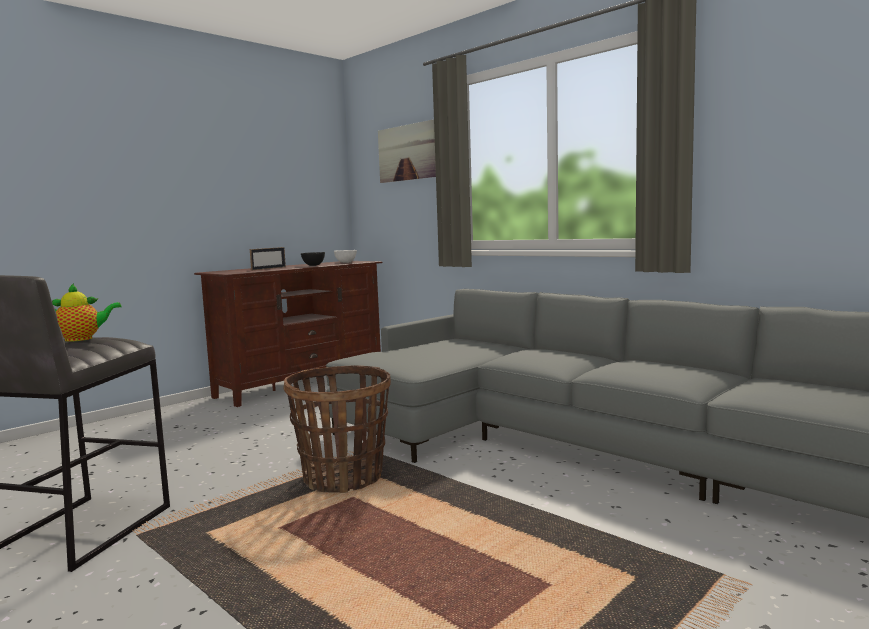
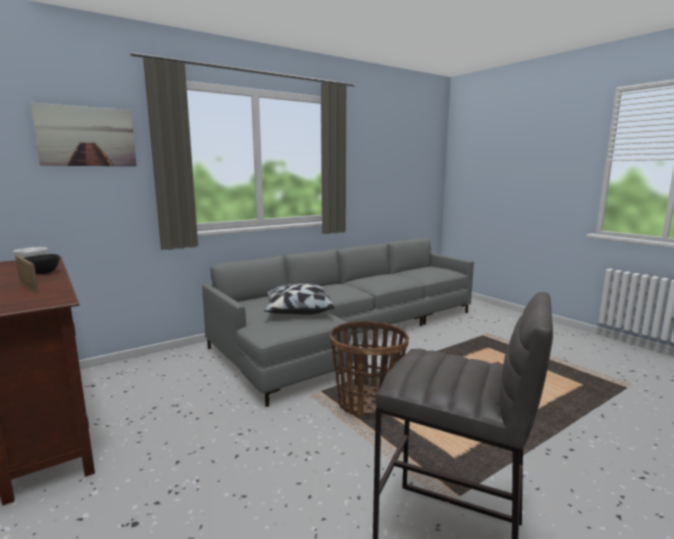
camera: 80 degrees left, 5 degrees up
teapot [52,283,122,342] -> none
none -> pillow [264,283,334,315]

